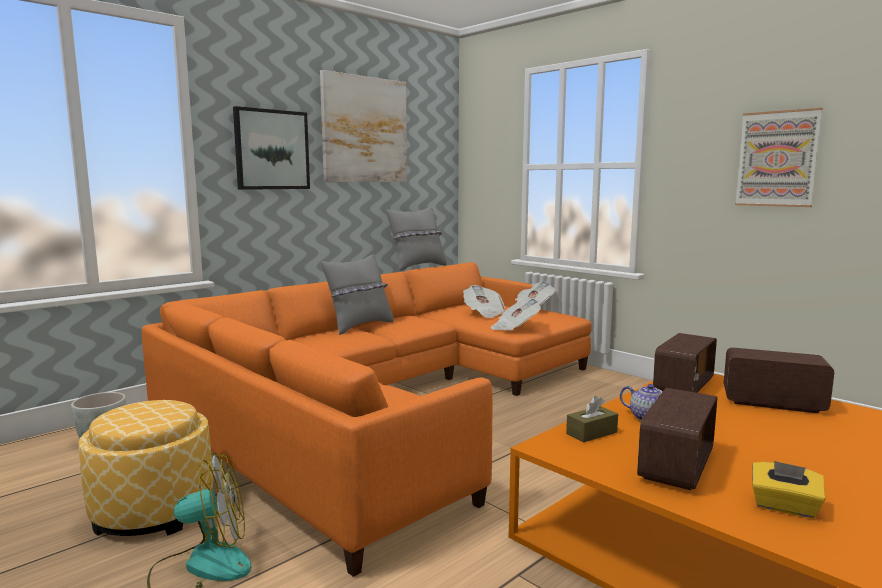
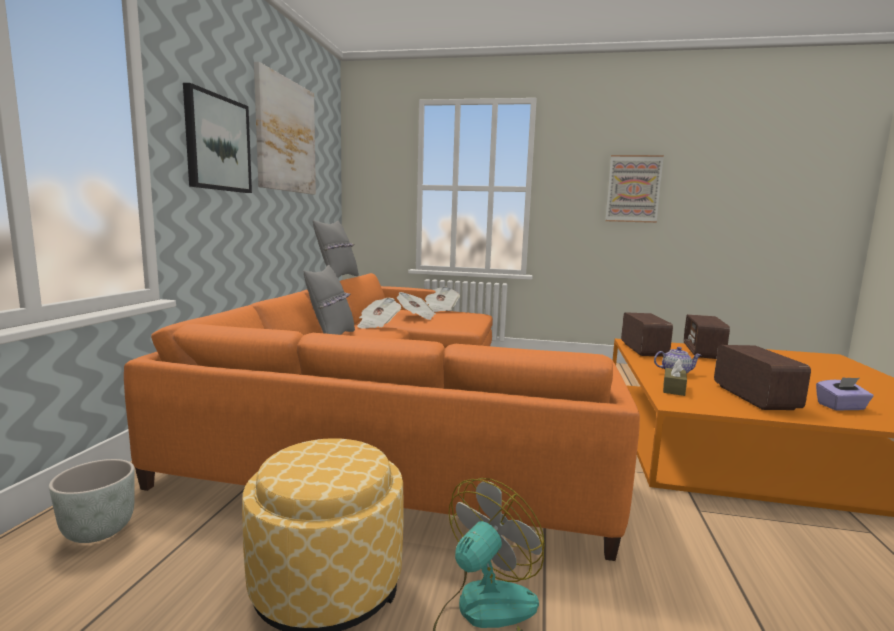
camera: 35 degrees left, 0 degrees up
newspaper [491,298,541,331] -> newspaper moved to [357,298,401,329]
radio [724,348,834,413] -> radio turned 60 degrees counterclockwise [684,314,730,359]
yellow tissue box [752,461,825,518] -> purple tissue box [816,377,874,411]

